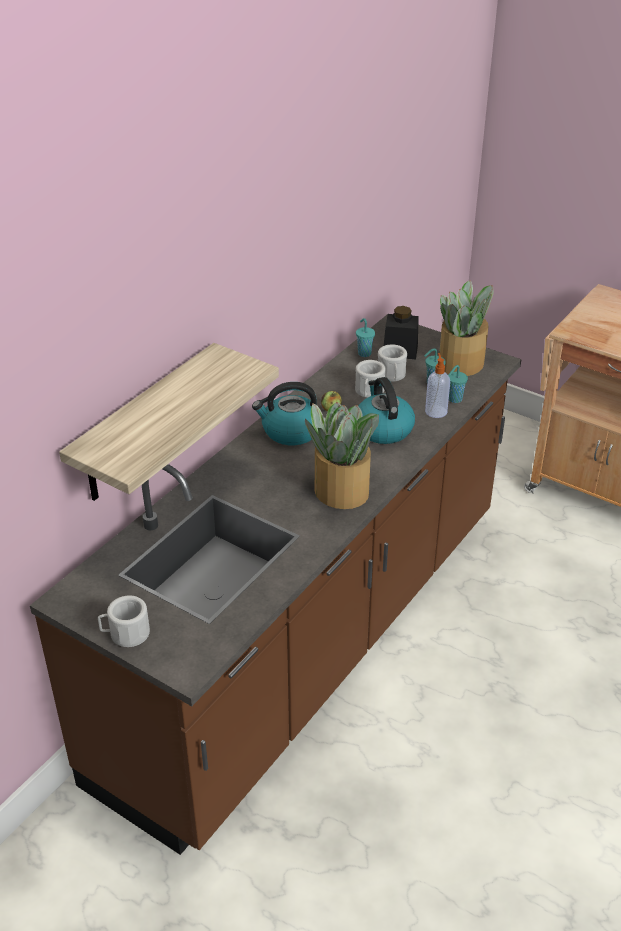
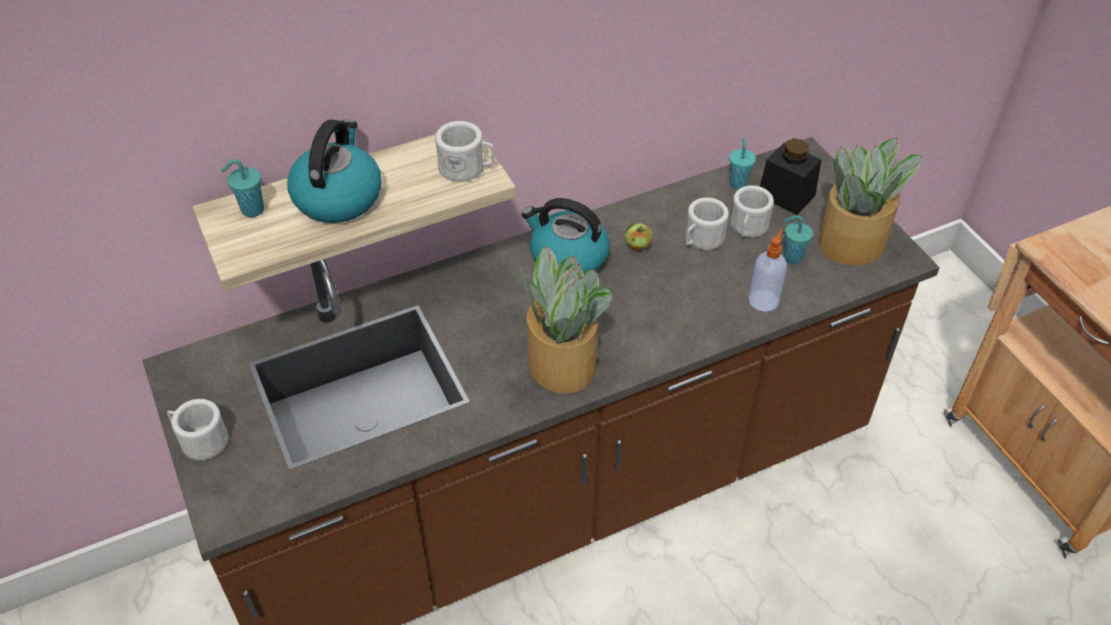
camera: 30 degrees right, 10 degrees up
kettle [359,377,415,444] -> kettle moved to [287,120,382,223]
turquoise cup [448,365,468,403] -> turquoise cup moved to [221,159,264,217]
none -> white mug [435,121,495,182]

